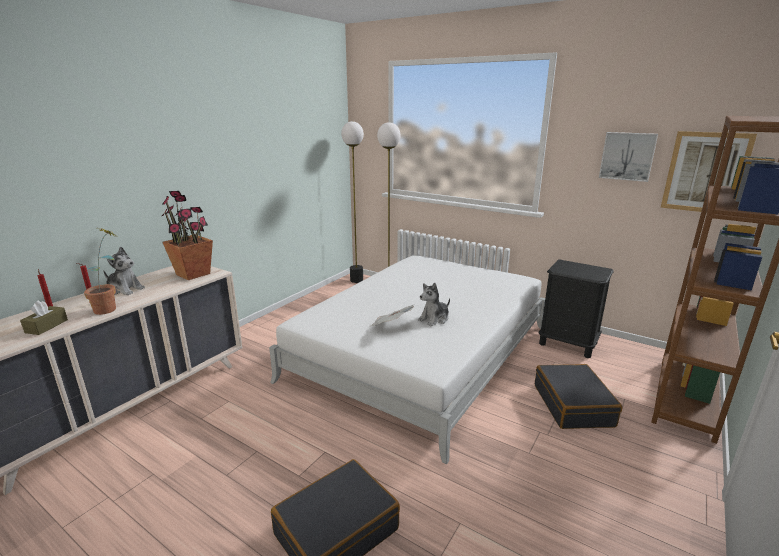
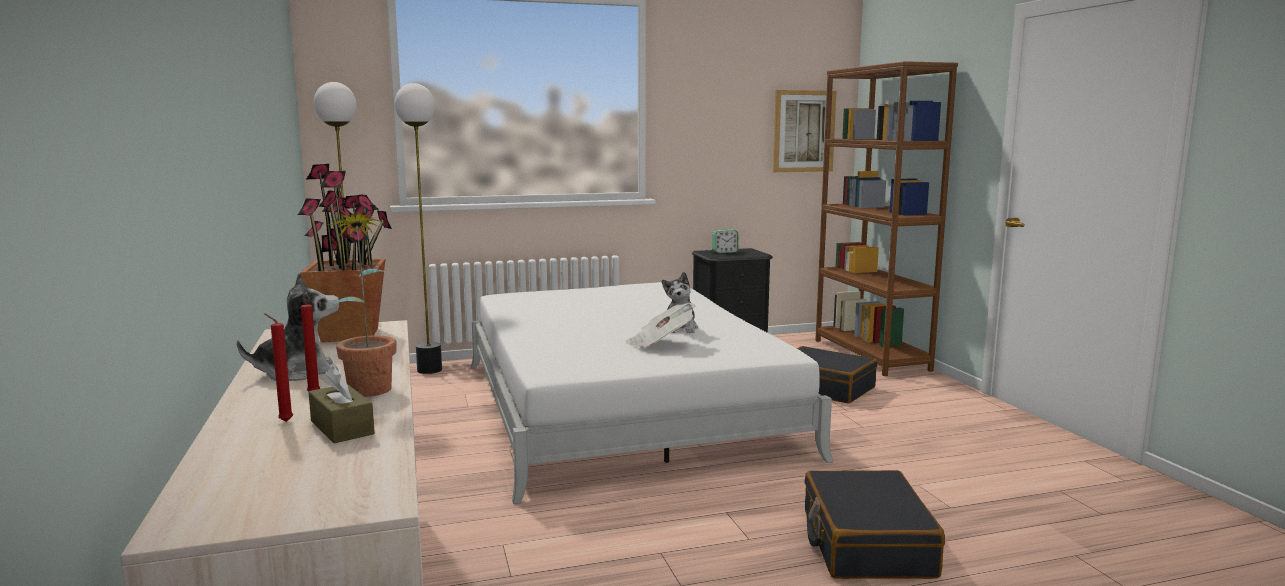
camera: 50 degrees left, 10 degrees down
picture [599,132,658,182] -> none
none -> alarm clock [712,229,738,253]

